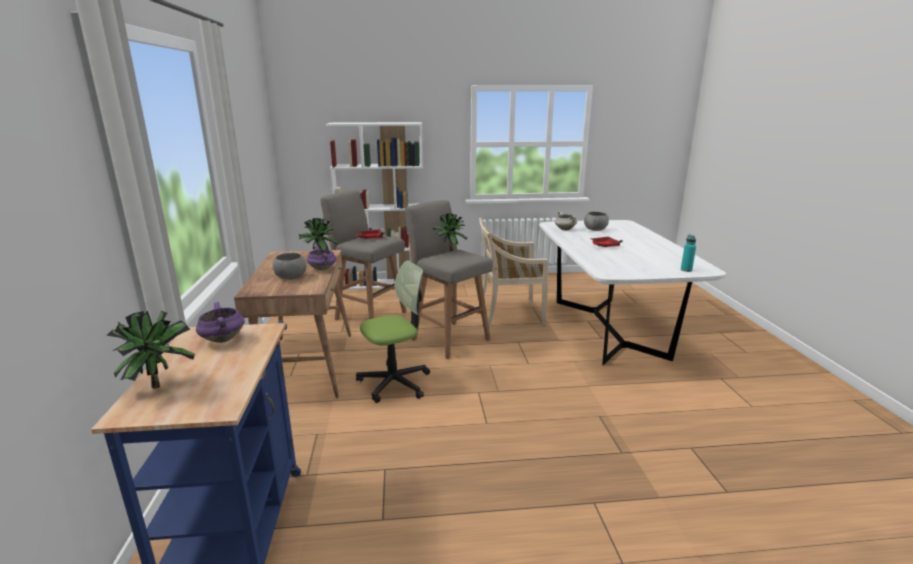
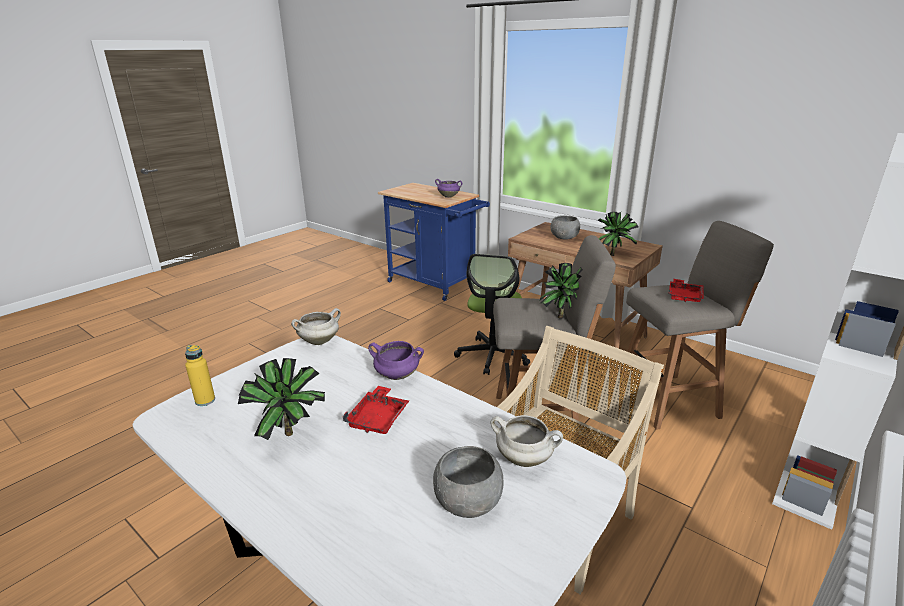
camera: 135 degrees right, 5 degrees up
potted plant [106,311,195,388] -> potted plant moved to [238,358,325,440]
purple cooking pot [307,246,336,271] -> purple cooking pot moved to [368,341,424,380]
turquoise bottle [681,234,696,272] -> yellow bottle [185,345,215,406]
none -> white cooking pot [291,308,341,345]

